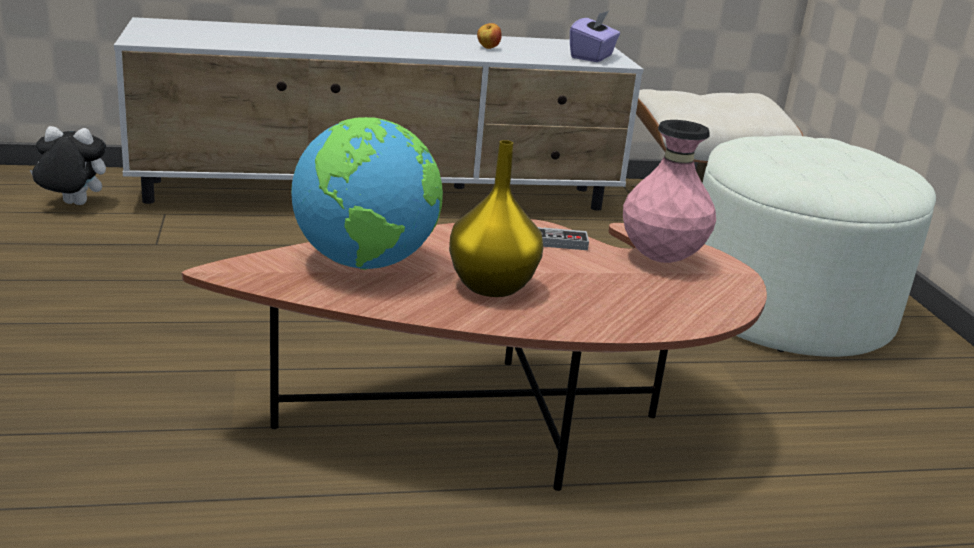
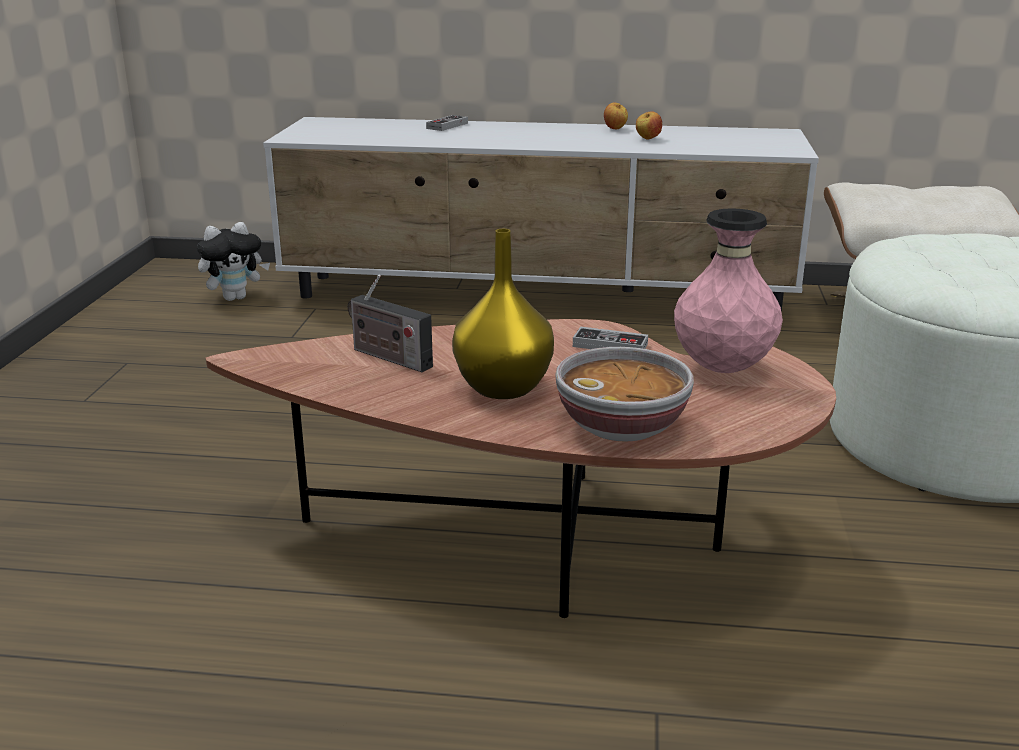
camera: 20 degrees right, 0 degrees up
plush toy [30,126,106,205] -> plush toy turned 135 degrees clockwise [197,222,270,301]
globe [291,117,443,270] -> radio [348,274,433,372]
purple tissue box [570,11,620,62] -> none
none -> game controller [426,115,468,131]
none -> bowl [555,347,694,441]
none -> apple [604,102,628,129]

